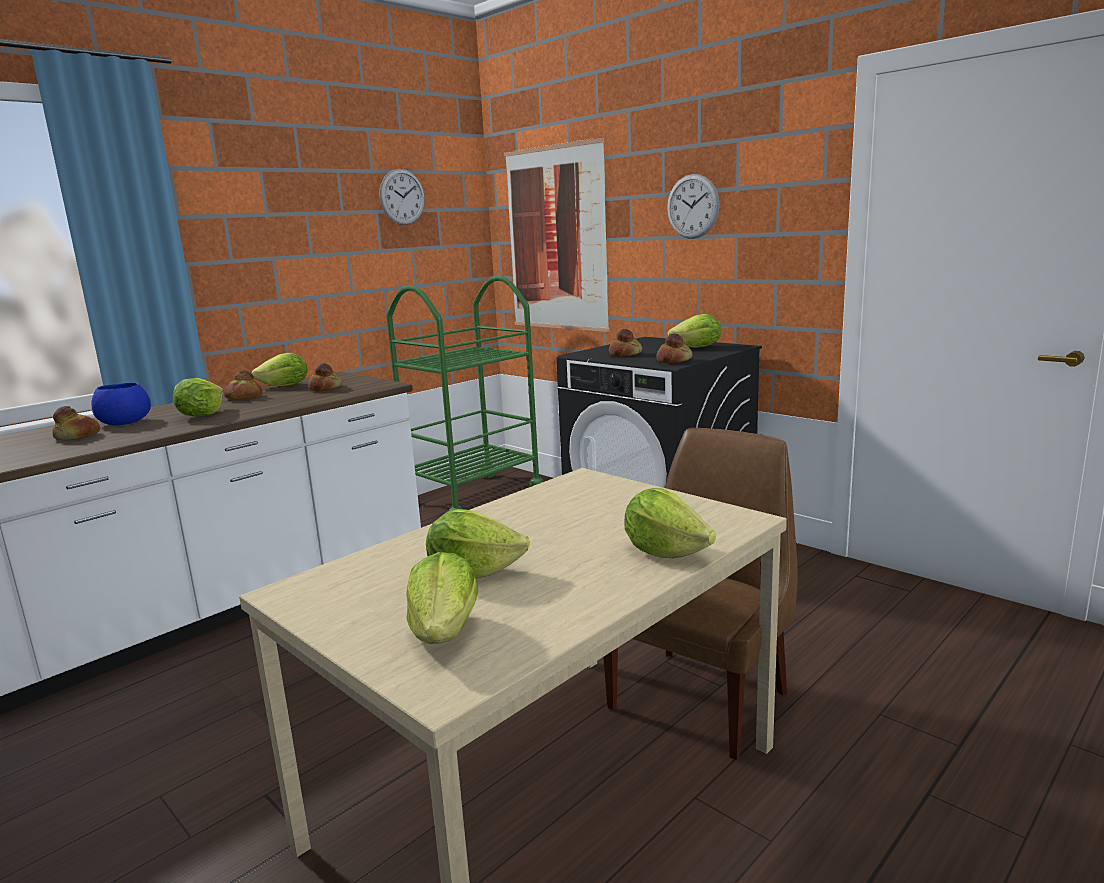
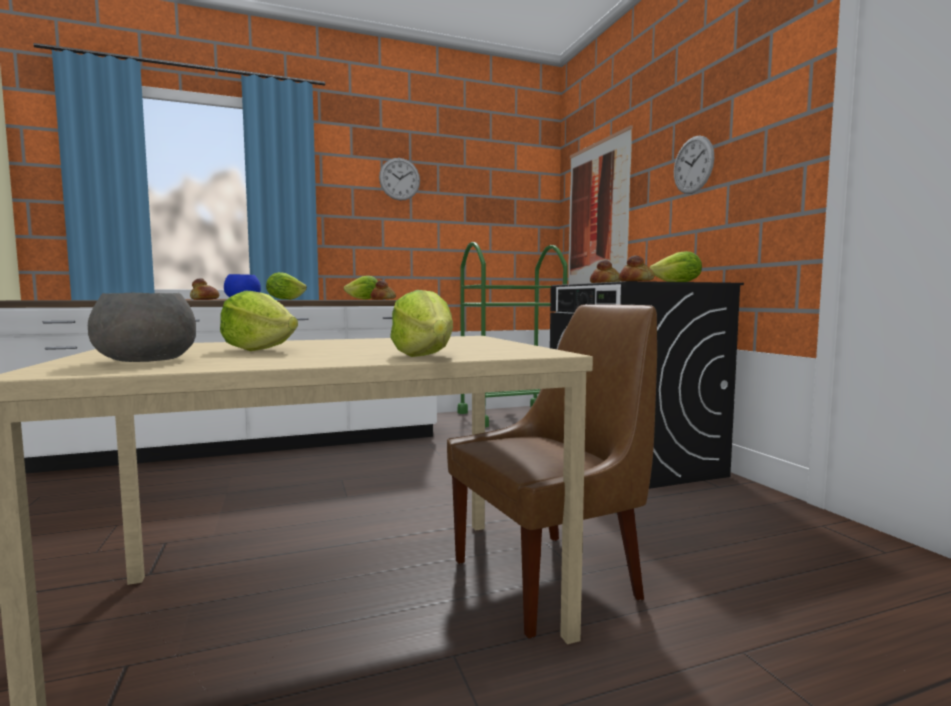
camera: 25 degrees right, 10 degrees down
bread [224,370,262,400] -> none
wall clock [380,169,425,225] -> wall clock moved to [379,158,420,201]
lettuce [406,552,478,644] -> grey bowl [88,293,196,362]

